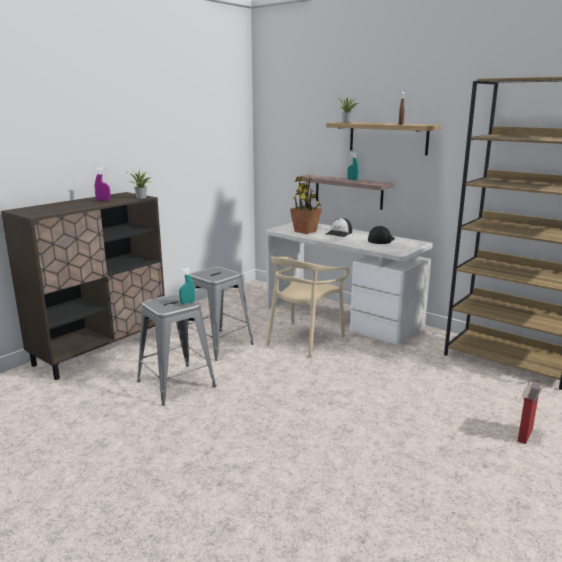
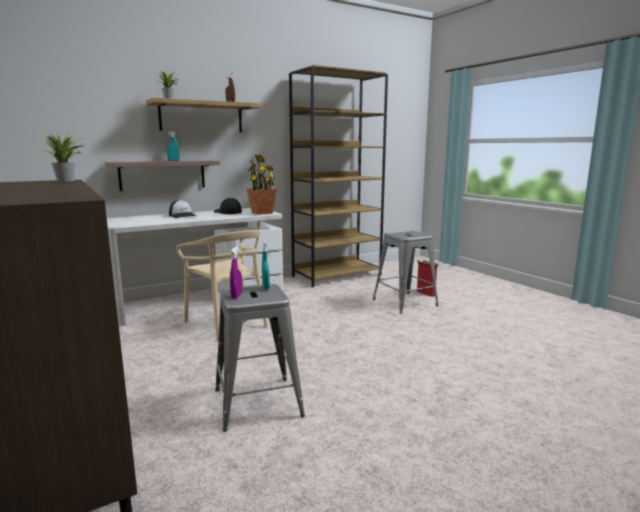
camera: 70 degrees left, 5 degrees down
purple spray bottle [95,167,110,201] -> purple spray bottle moved to [230,246,242,299]
grey stool [187,266,254,361] -> grey stool moved to [373,230,439,314]
potted plant [290,176,322,234] -> potted plant moved to [247,155,277,215]

